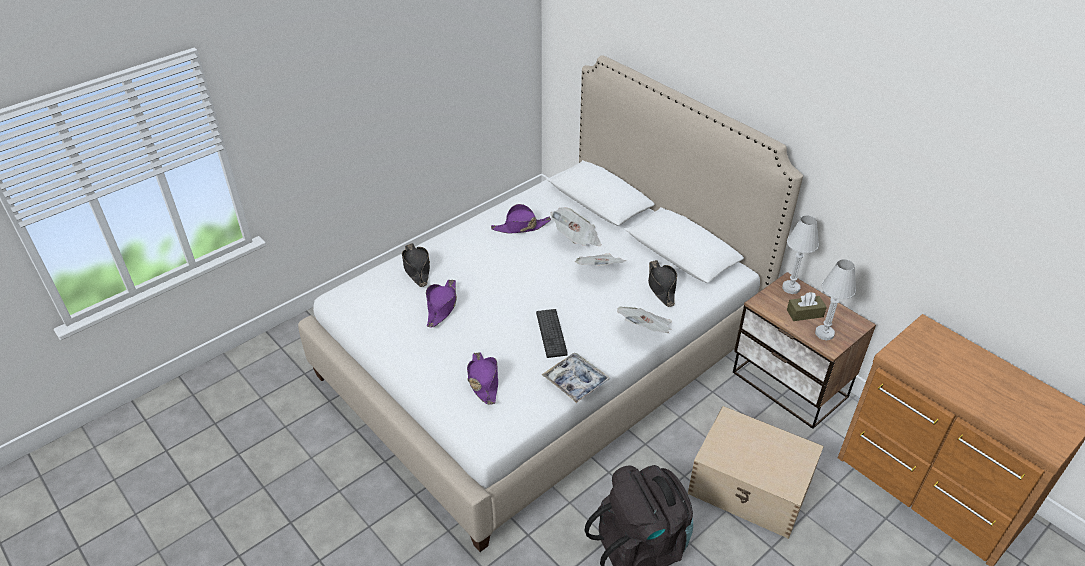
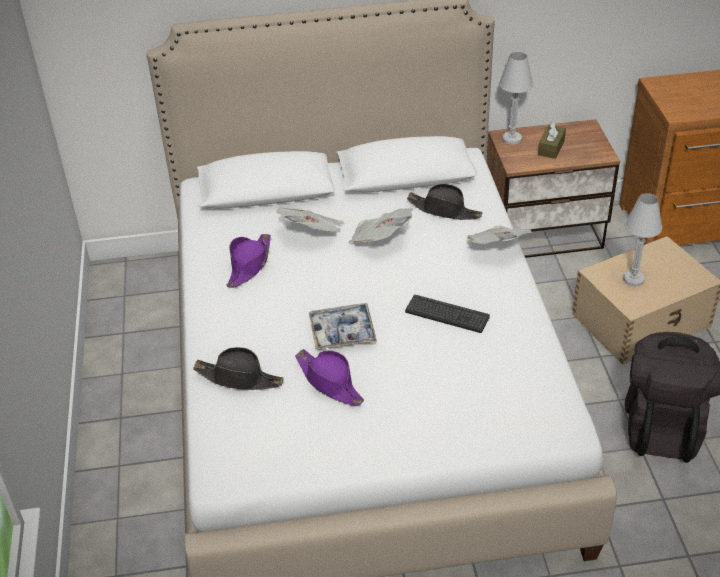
camera: 55 degrees left, 0 degrees up
purple hat [467,353,498,405] -> none
tray [541,353,611,403] -> tray moved to [309,303,377,349]
white table lamp [815,259,856,340] -> white table lamp moved to [623,193,662,286]

